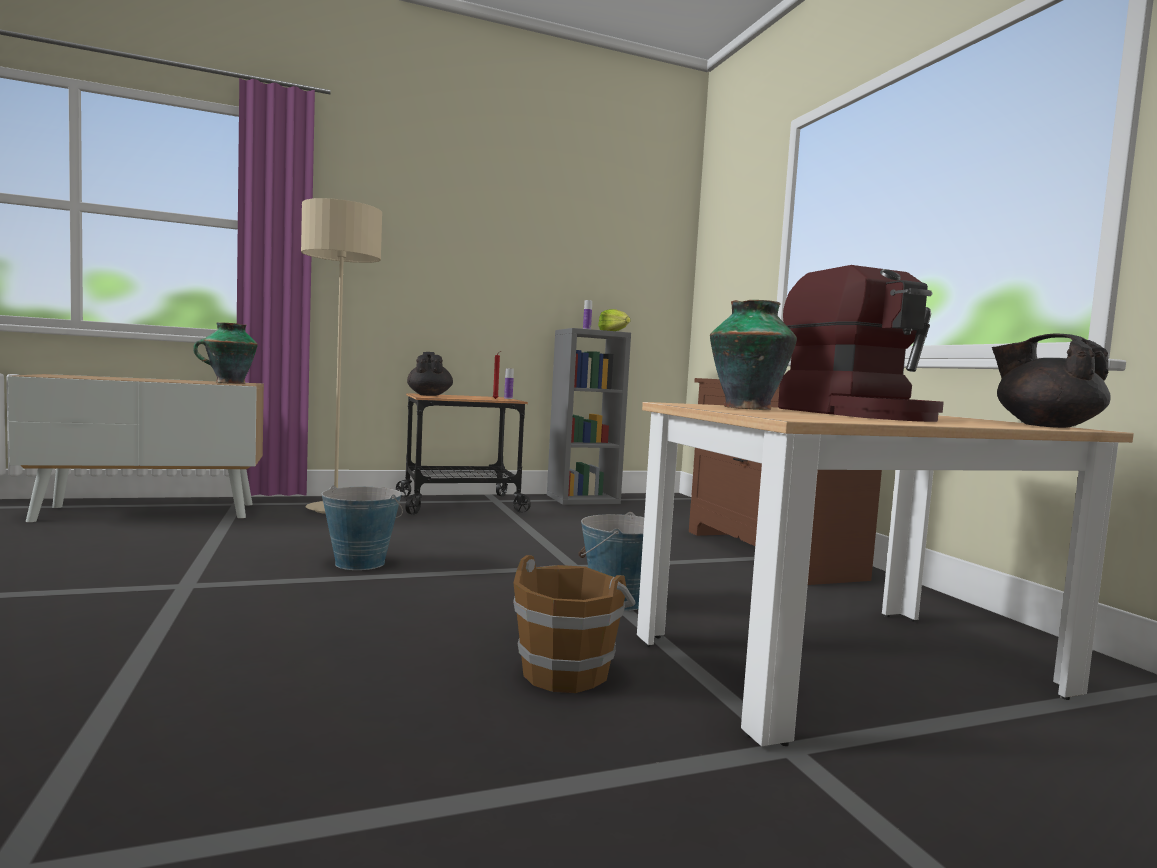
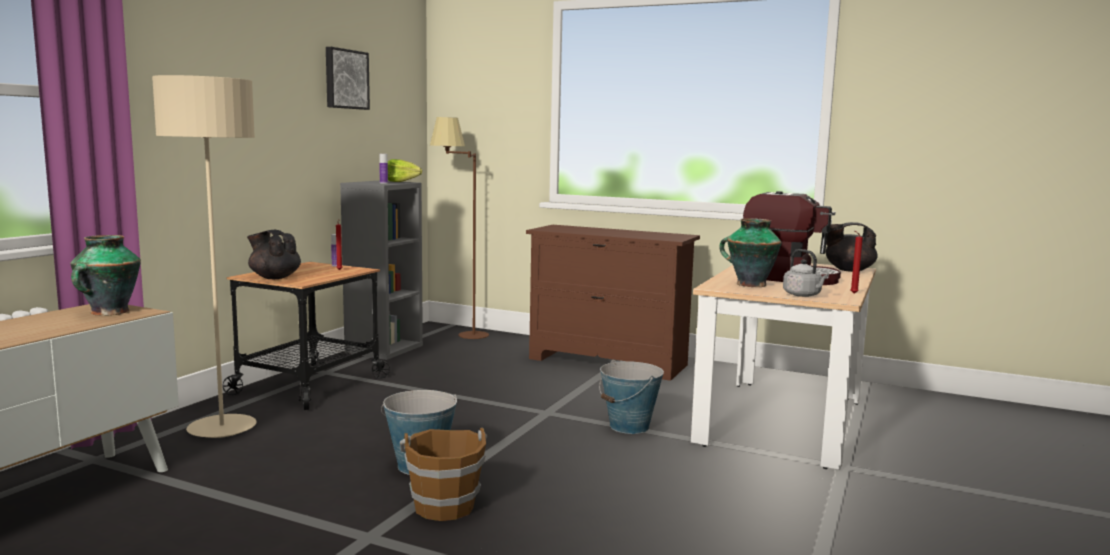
camera: 45 degrees left, 5 degrees up
brown bucket [513,555,635,693] -> brown bucket moved to [400,428,487,521]
none -> picture [326,47,370,110]
none -> brown floor lamp [430,117,489,339]
none -> grey kettle [783,249,829,297]
none -> red candle [850,231,863,294]

